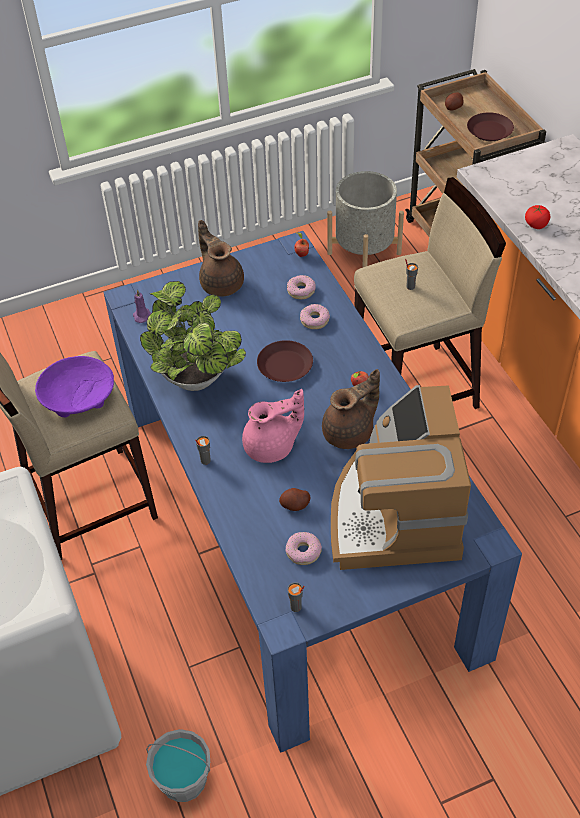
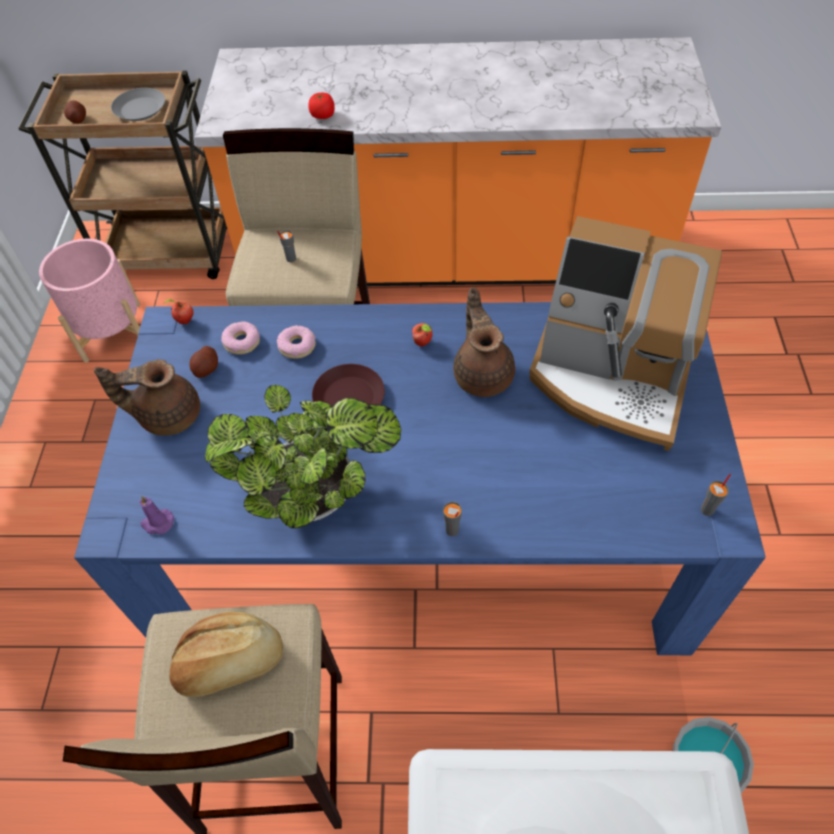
camera: 65 degrees left, 5 degrees up
purple bowl [35,356,114,417] -> bread [170,612,283,697]
pink teapot [242,389,304,463] -> none
potato [279,488,310,511] -> potato moved to [189,346,218,378]
donut [286,532,322,565] -> none
grey planter [327,171,404,268] -> pink planter [39,239,140,363]
brown plate [467,112,514,141] -> grey plate [111,88,165,121]

